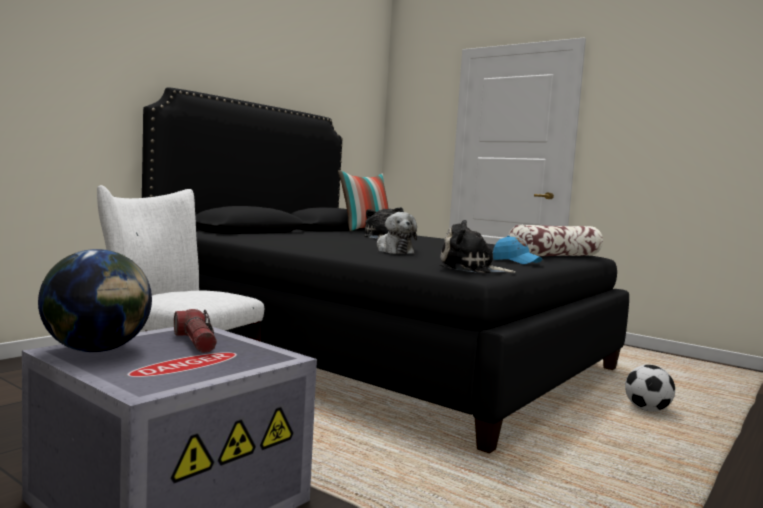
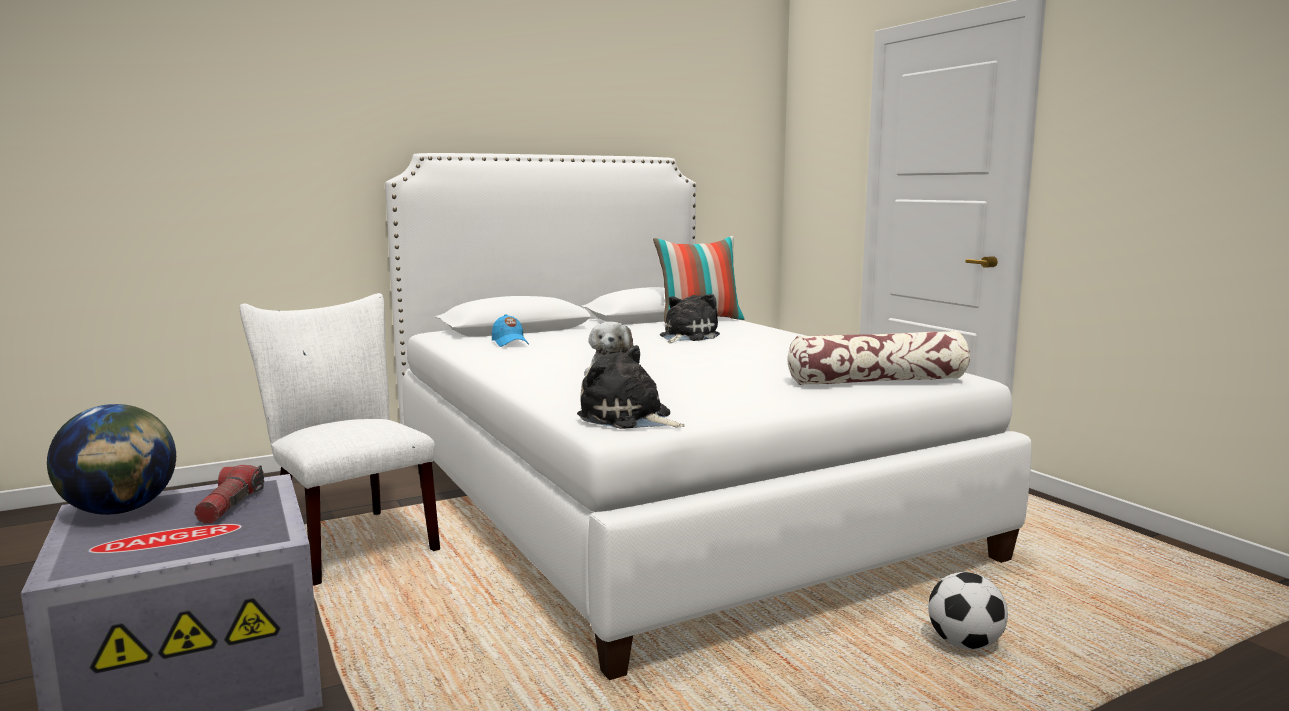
camera: 25 degrees right, 5 degrees up
black bed [142,87,629,454] -> white bed [385,153,1032,680]
blue cap [493,236,542,264] -> blue cap moved to [492,314,529,347]

